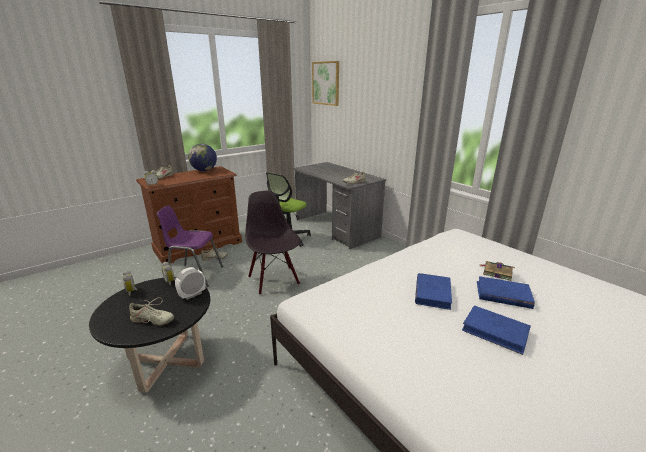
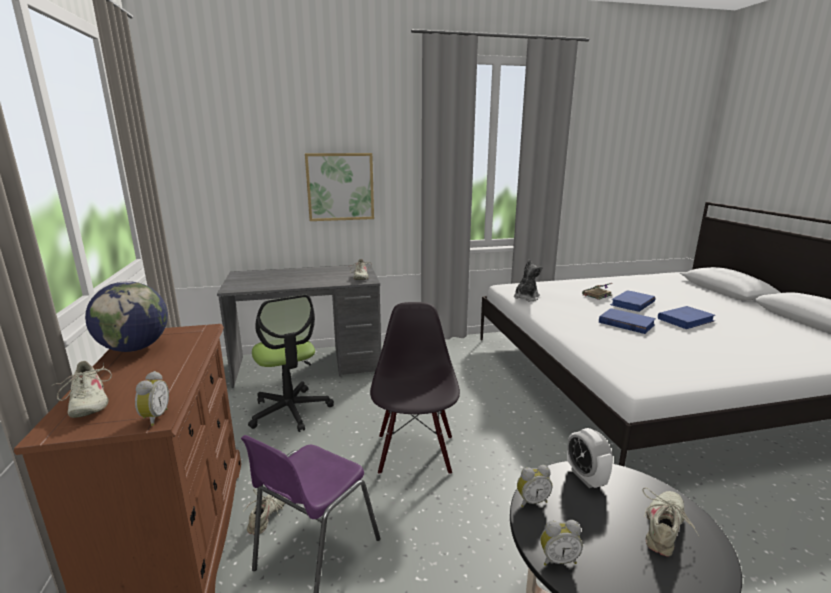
camera: 65 degrees left, 5 degrees down
black chair [245,191,301,295] -> black chair turned 90 degrees clockwise [370,302,460,475]
picture [312,61,339,106] -> picture moved to [305,153,374,221]
none -> plush toy [514,260,543,301]

